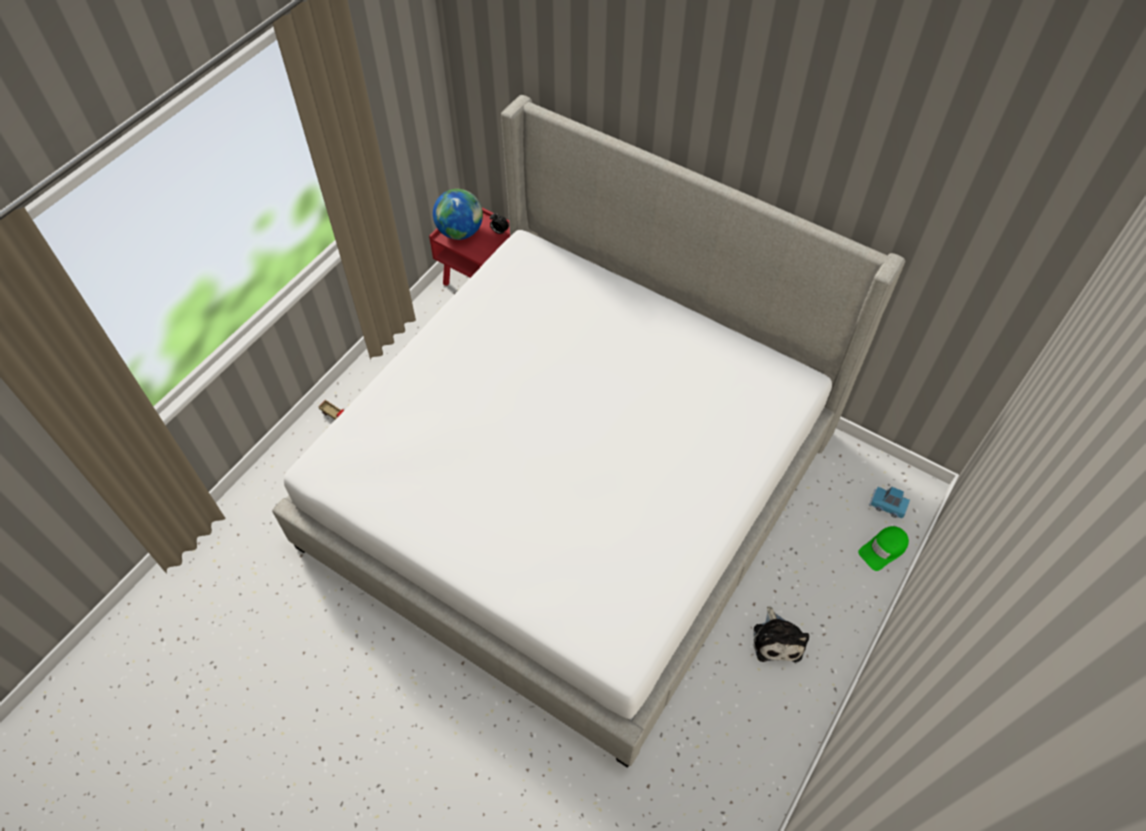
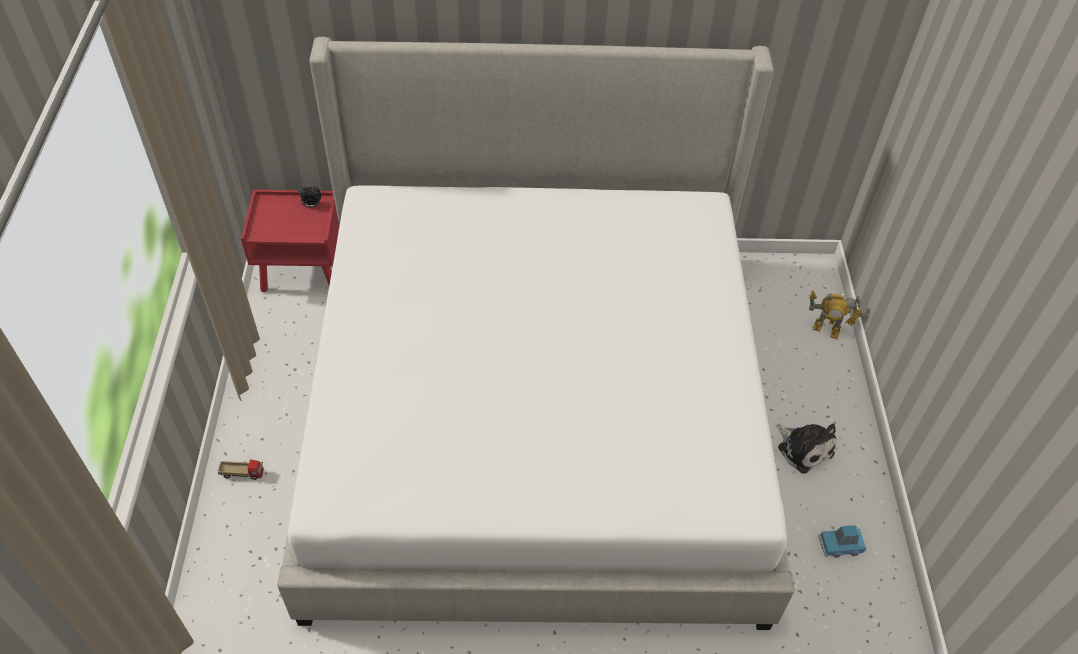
camera: 35 degrees left, 5 degrees down
globe [433,189,483,240] -> none
green cap [858,526,909,571] -> toy robot [809,291,864,339]
blue toy car [869,487,910,518] -> blue toy car moved to [818,525,866,558]

